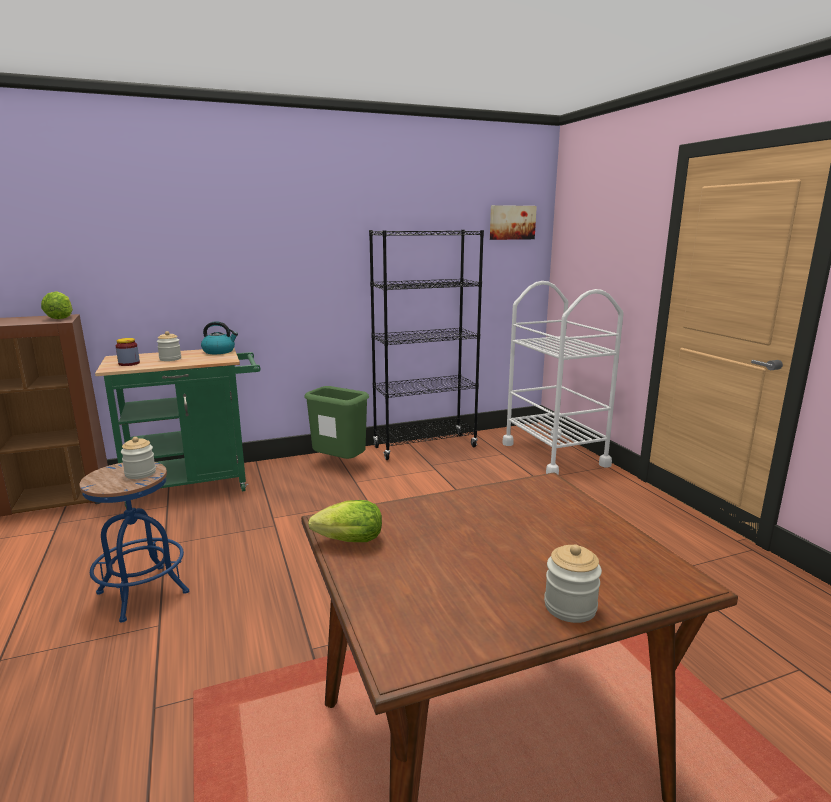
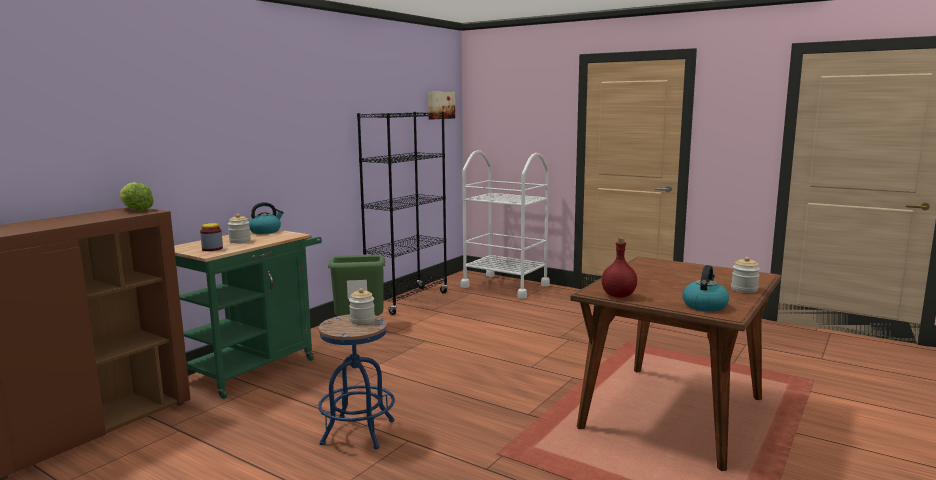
camera: 35 degrees left, 5 degrees down
lettuce [308,500,382,542] -> red bottle [602,237,637,298]
none -> kettle [682,265,729,312]

